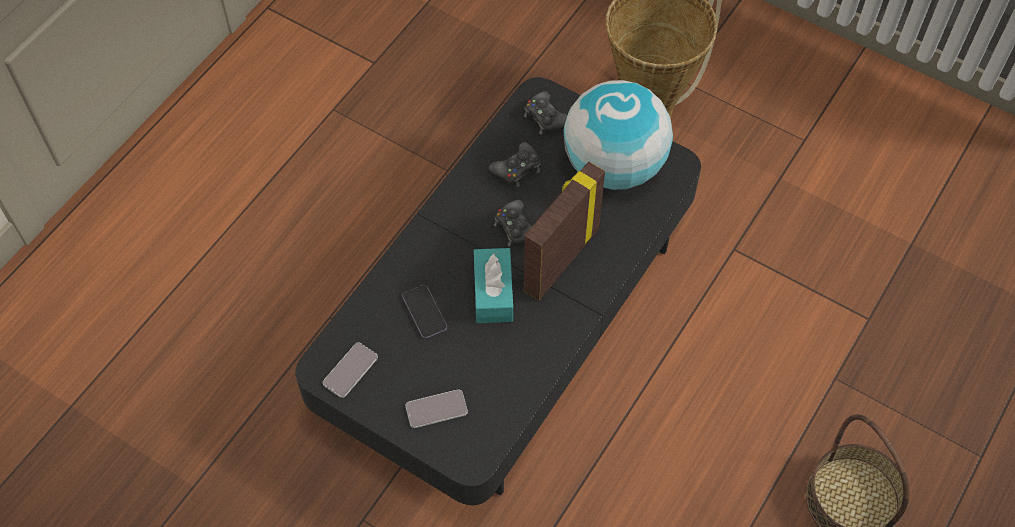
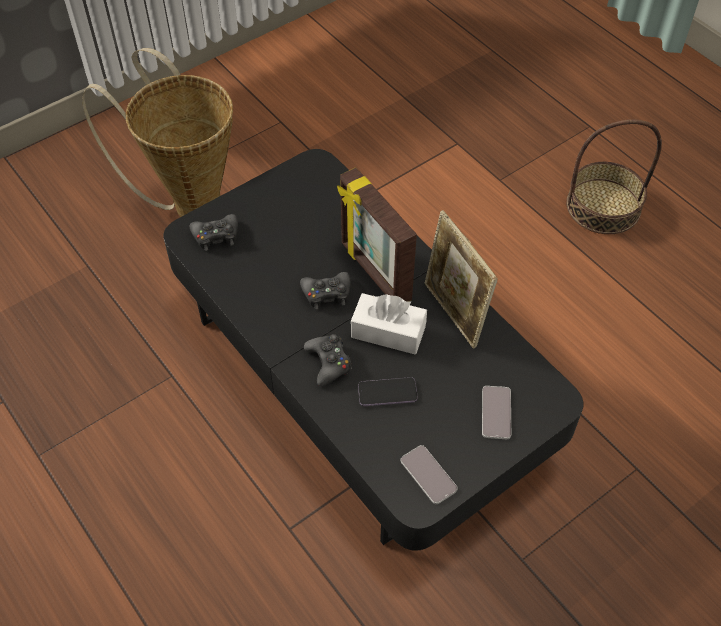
camera: 70 degrees left, 5 degrees down
turquoise tissue box [474,248,513,323] -> white tissue box [351,293,427,355]
black game controller [489,142,541,187] -> black game controller moved to [304,334,352,386]
globe [563,80,673,190] -> none
none -> picture frame [424,210,498,349]

